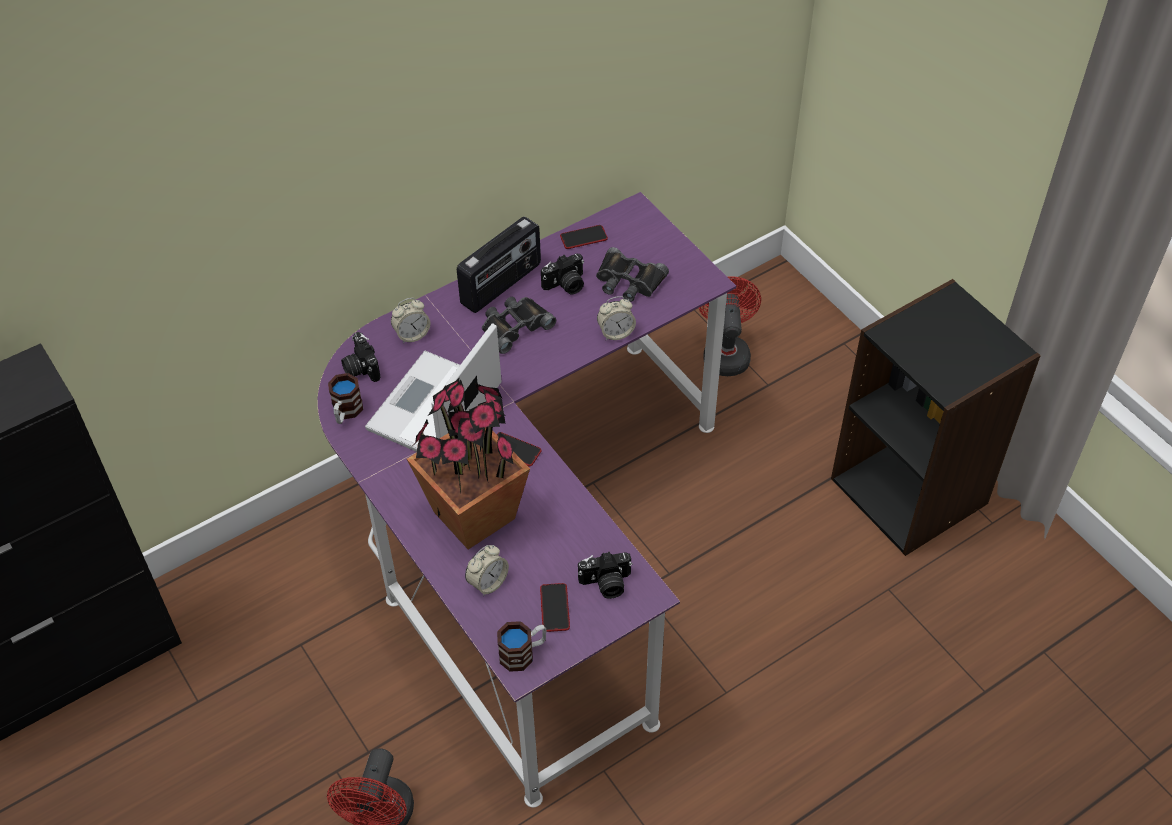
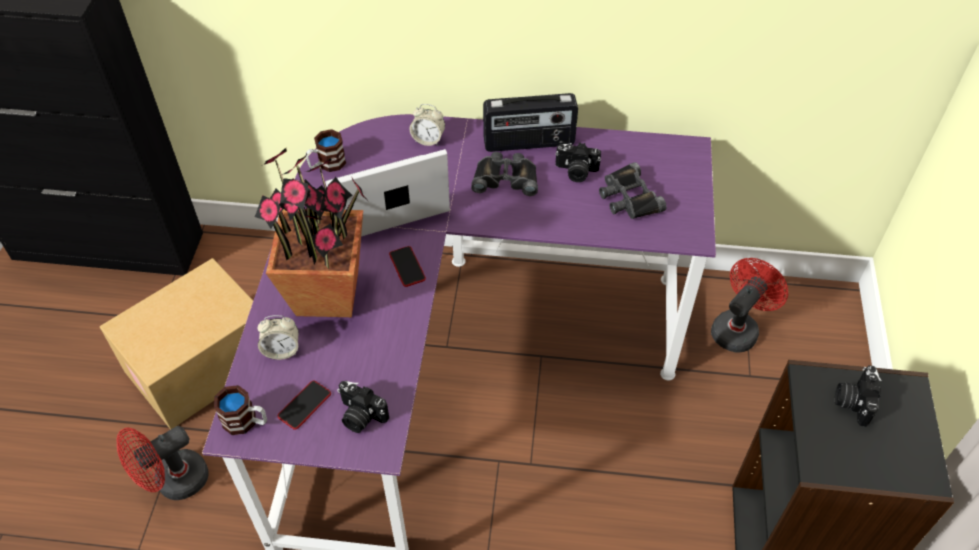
camera: 40 degrees right, 0 degrees up
camera [341,332,381,382] -> camera moved to [835,365,882,427]
phone [560,225,608,249] -> none
alarm clock [597,296,636,340] -> none
none -> cardboard box [100,258,253,429]

